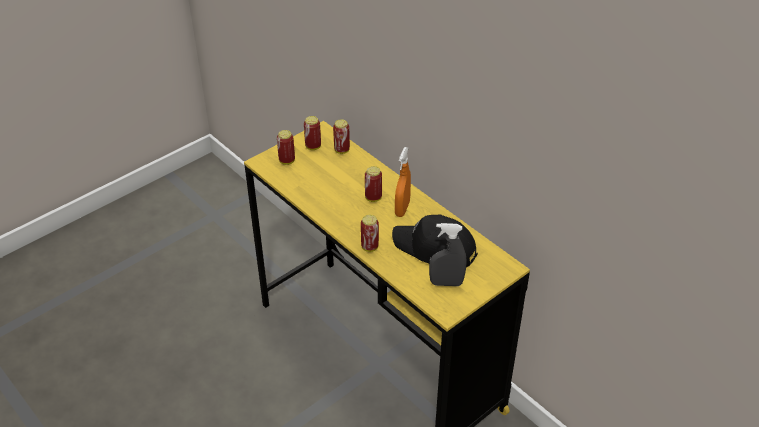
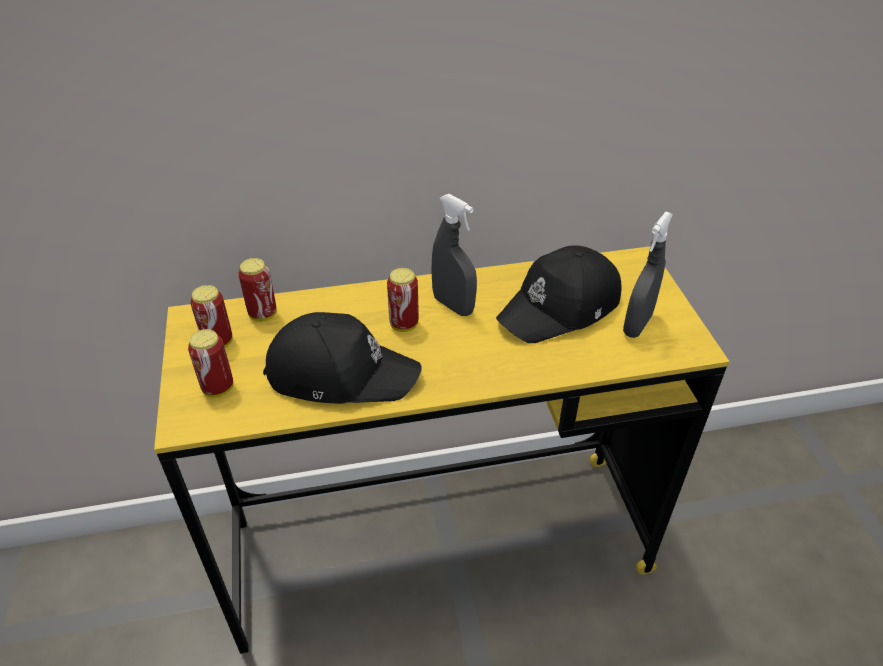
camera: 60 degrees left, 0 degrees up
can [361,215,379,252] -> none
orange spray bottle [395,147,411,217] -> grey spray bottle [431,194,477,316]
none -> black cap [263,312,422,404]

